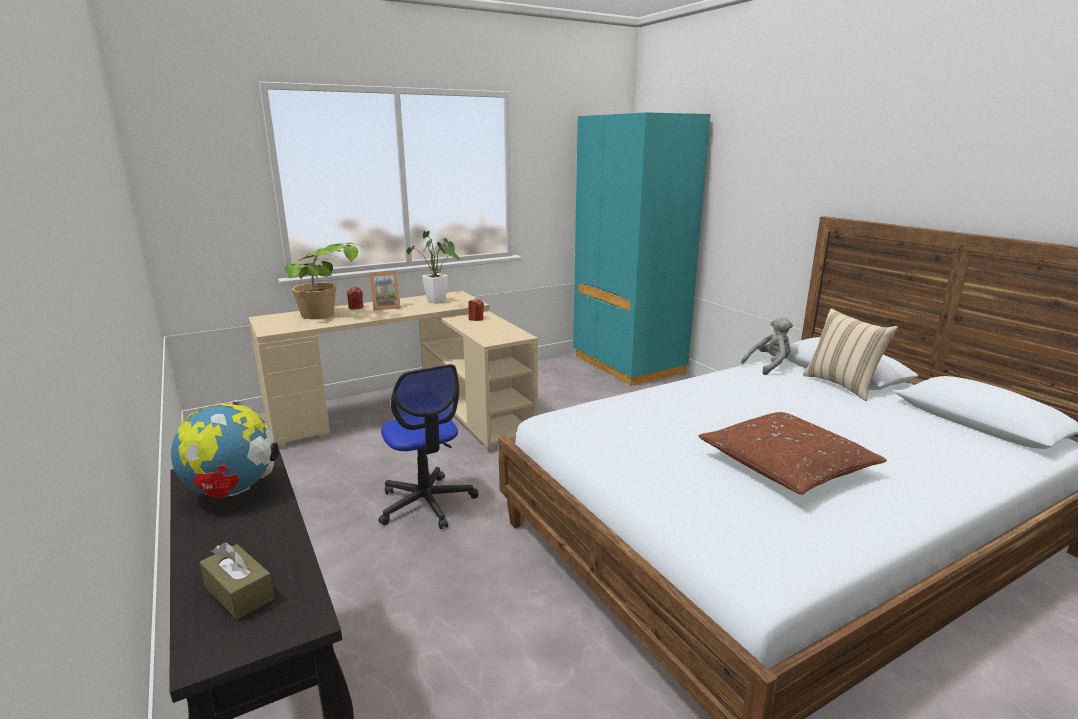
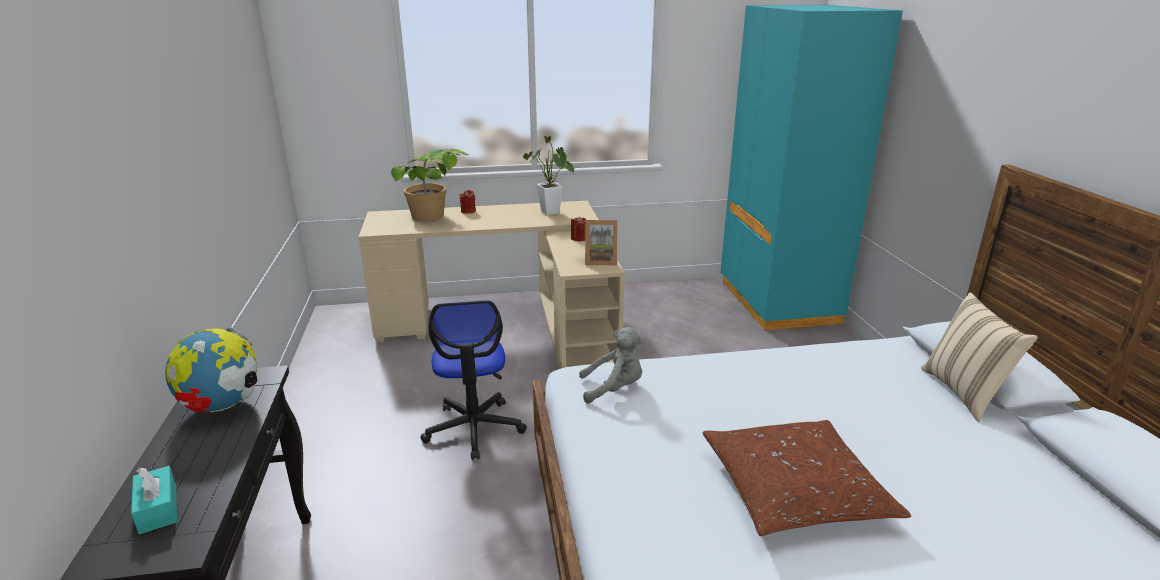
camera: 20 degrees right, 5 degrees up
brown tissue box [199,543,275,620] -> turquoise tissue box [131,466,177,534]
picture frame [369,271,401,310] -> picture frame moved to [585,220,618,266]
grey plush toy [741,317,793,375] -> grey plush toy moved to [579,327,644,404]

